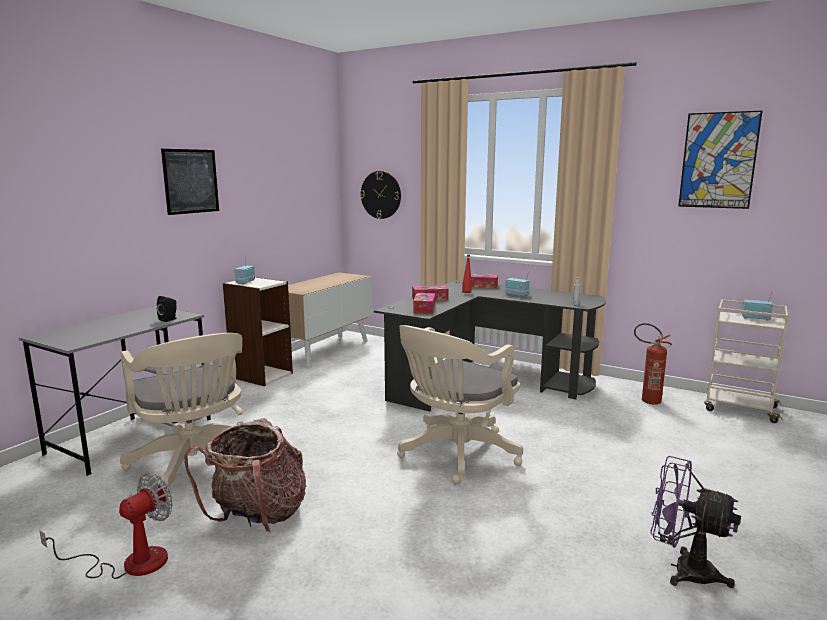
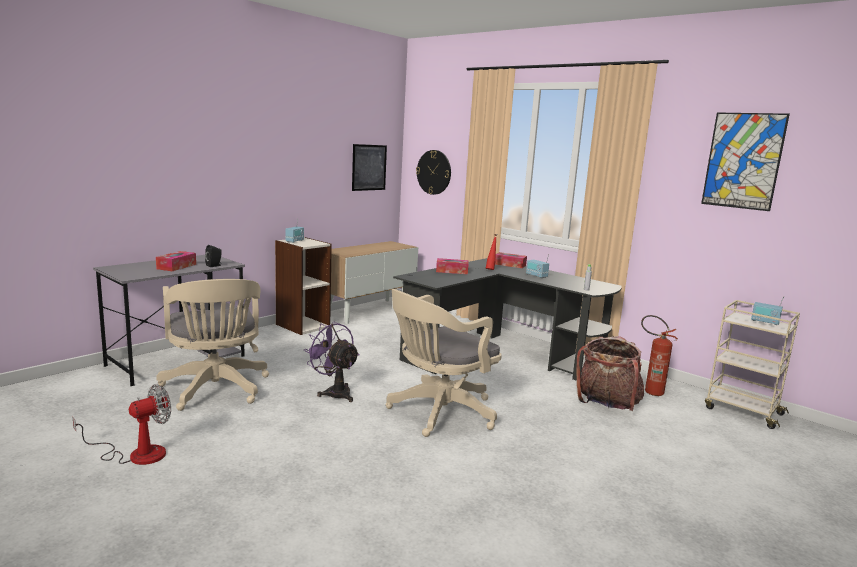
camera: 10 degrees right, 0 degrees up
picture [161,149,219,215] -> picture moved to [352,144,387,191]
backpack [185,418,306,532] -> backpack moved to [577,336,644,411]
tissue box [413,293,435,314] -> tissue box moved to [156,251,196,271]
purple fan [650,456,741,588] -> purple fan moved to [304,321,360,402]

